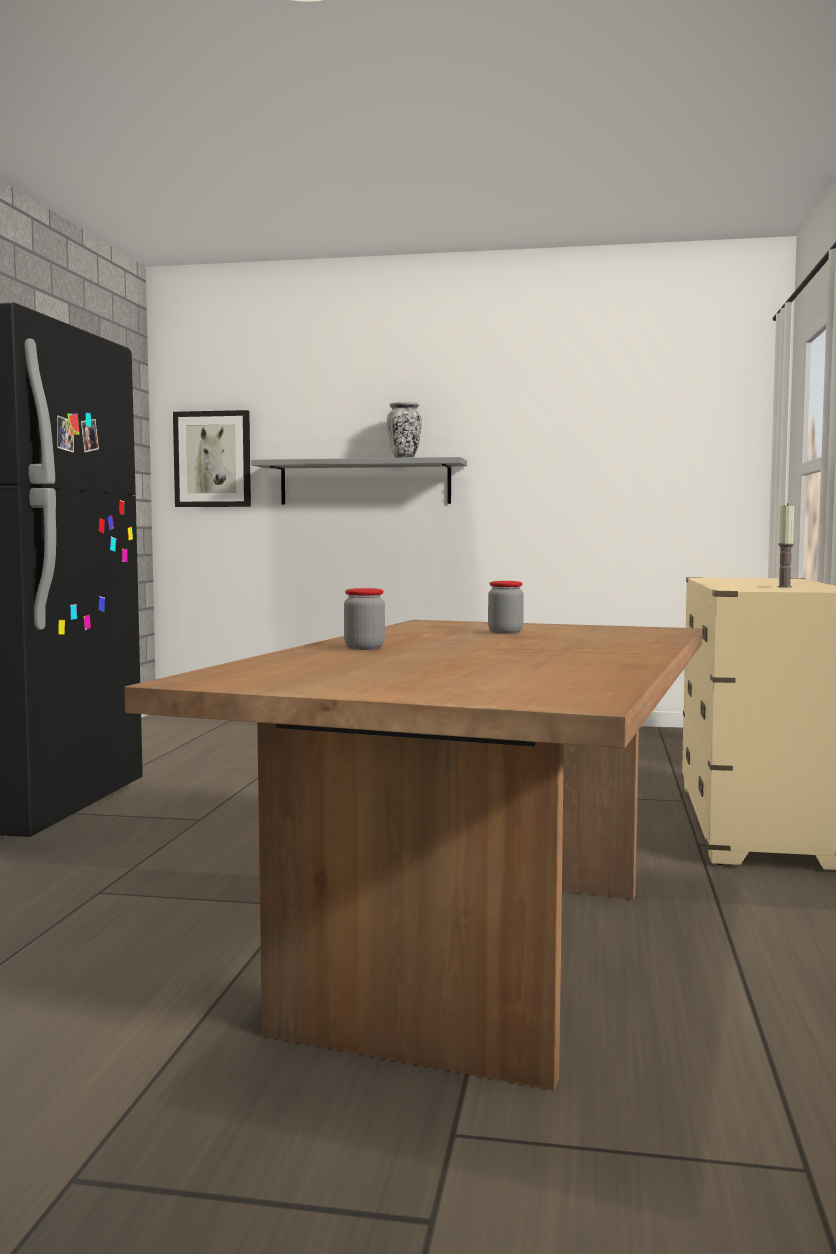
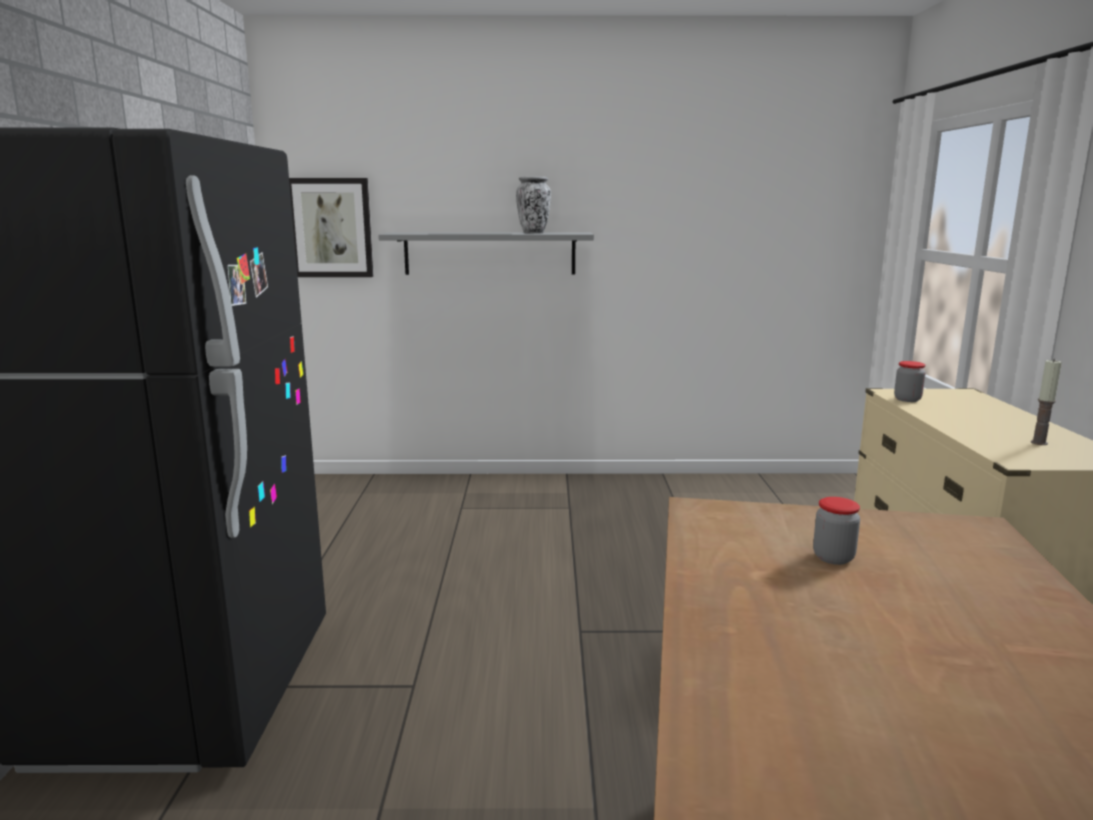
camera: 10 degrees left, 10 degrees up
jar [344,588,385,650] -> jar moved to [894,361,926,402]

